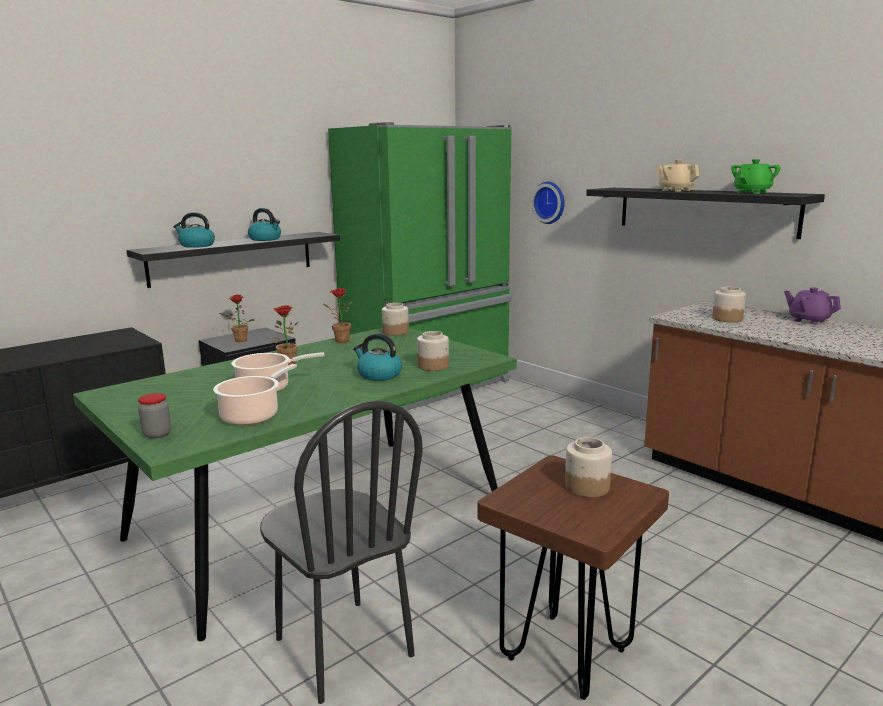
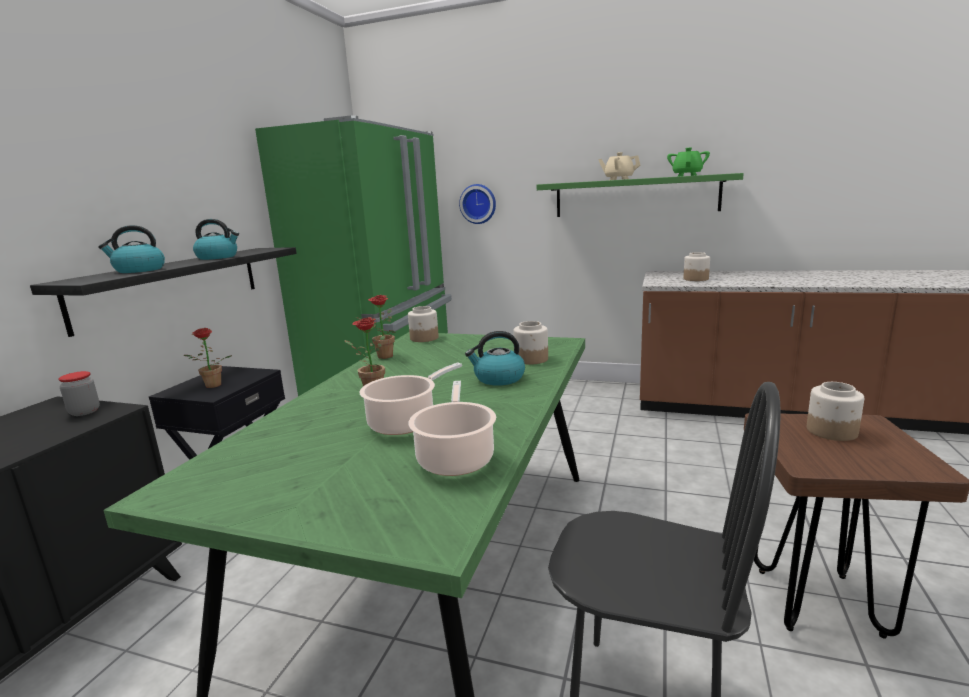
camera: 30 degrees left, 0 degrees up
jar [138,393,171,439] -> jar moved to [59,371,100,416]
black shelf [586,188,825,239] -> green shelf [537,173,744,217]
purple teapot [784,287,841,325] -> none

